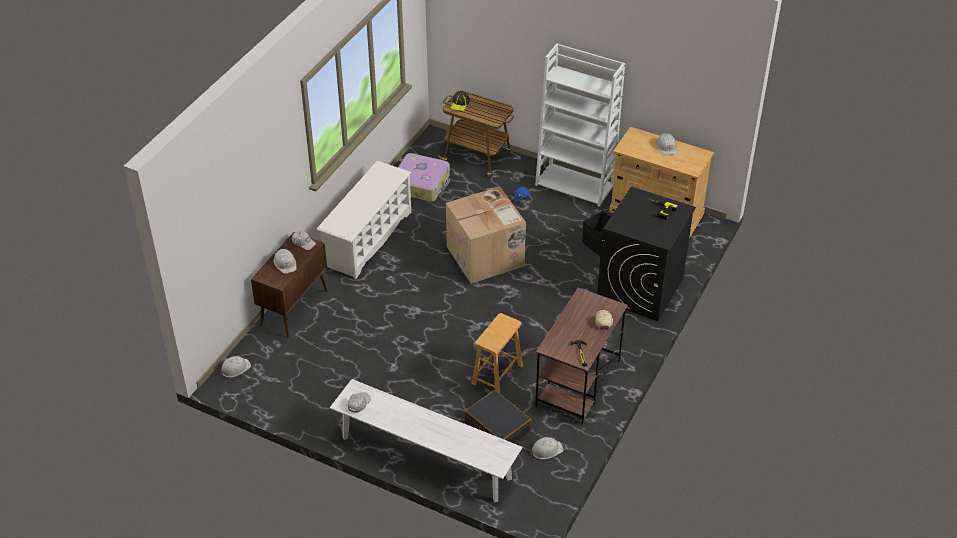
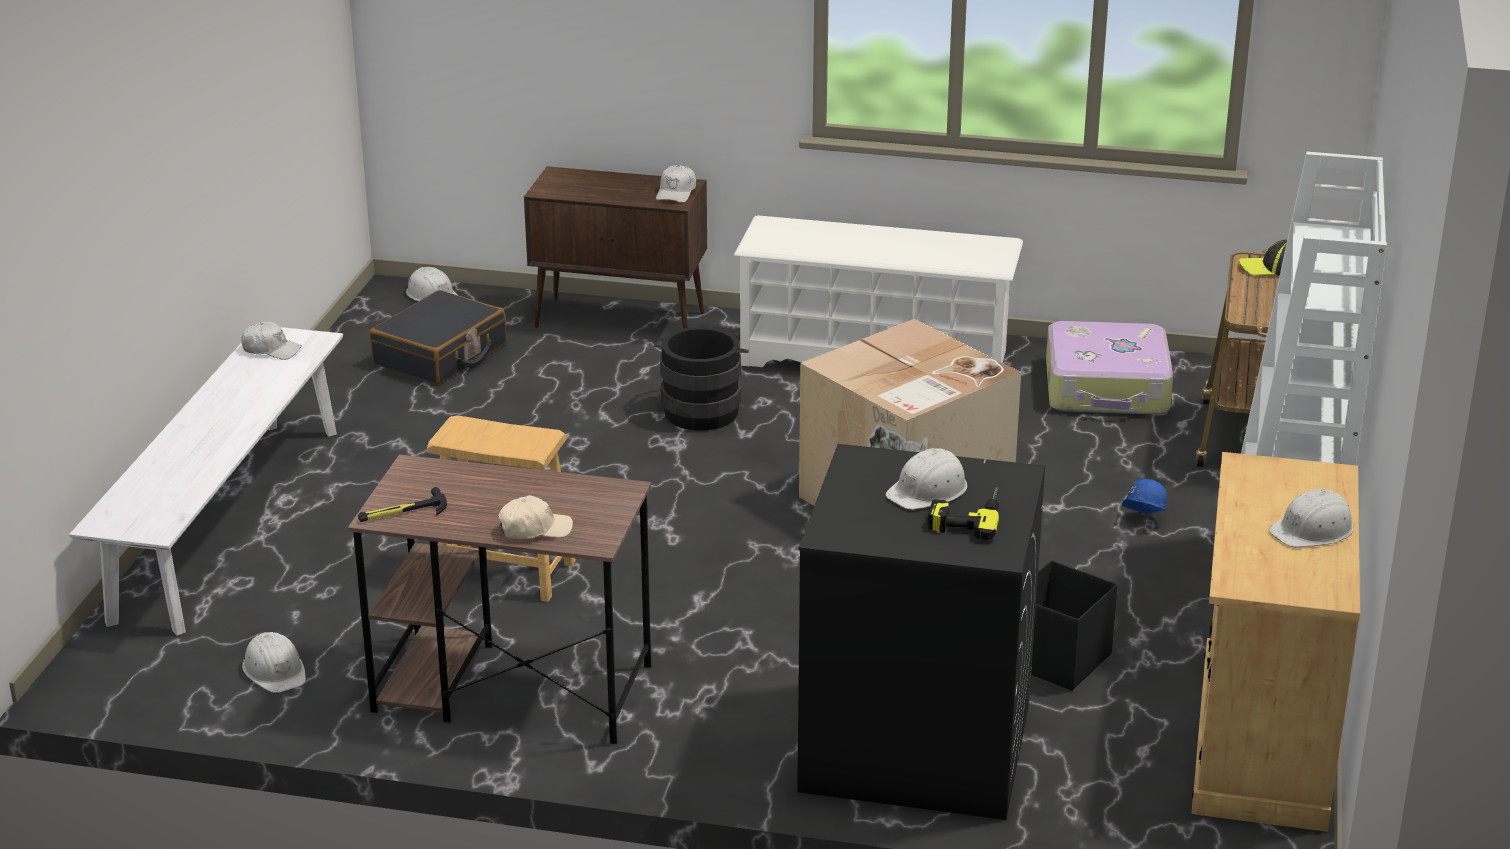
camera: 75 degrees right, 15 degrees down
white hard hat [273,249,296,274] -> white hard hat moved to [885,448,967,510]
black suitcase [464,390,532,443] -> black suitcase moved to [369,290,506,385]
none -> black bucket [654,327,749,430]

